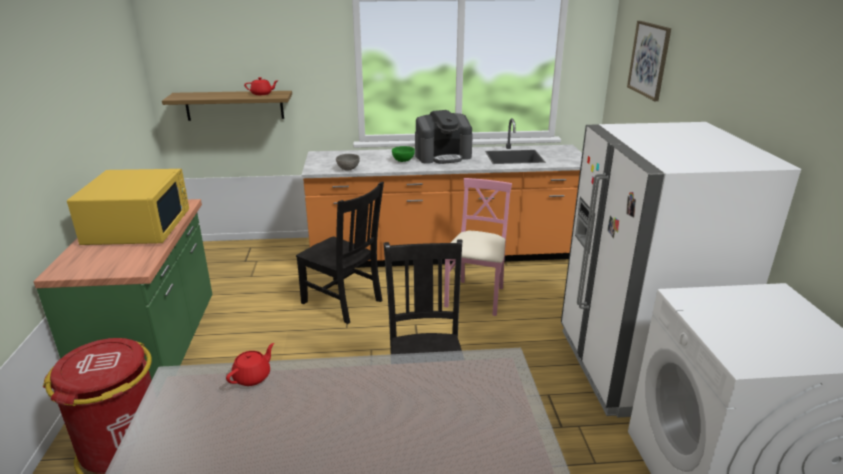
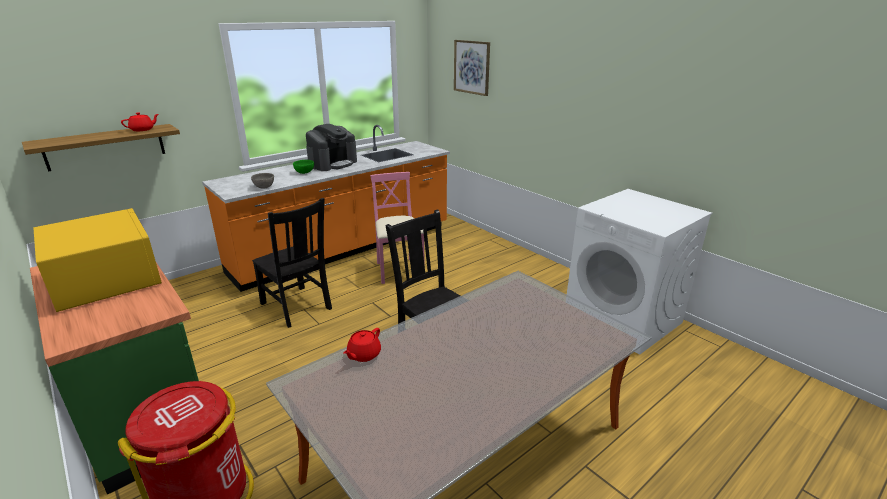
camera: 35 degrees left, 0 degrees up
red teapot [226,343,274,386] -> red teapot turned 150 degrees counterclockwise [344,328,381,362]
black chair [296,182,384,324] -> black chair turned 45 degrees clockwise [252,198,332,328]
white fridge [561,122,801,418] -> none

